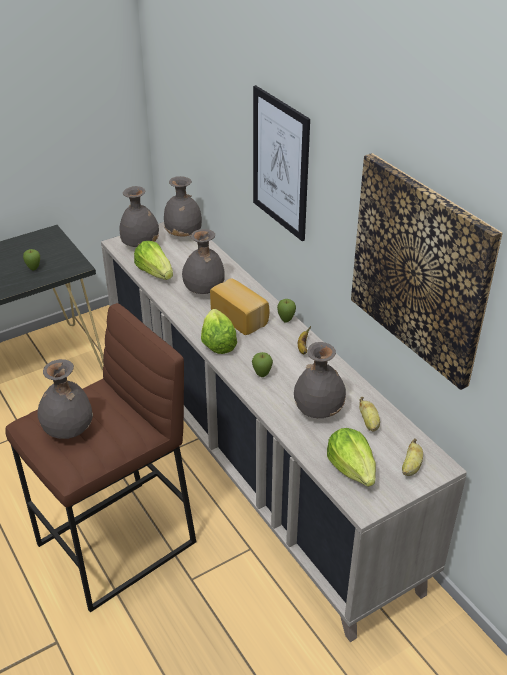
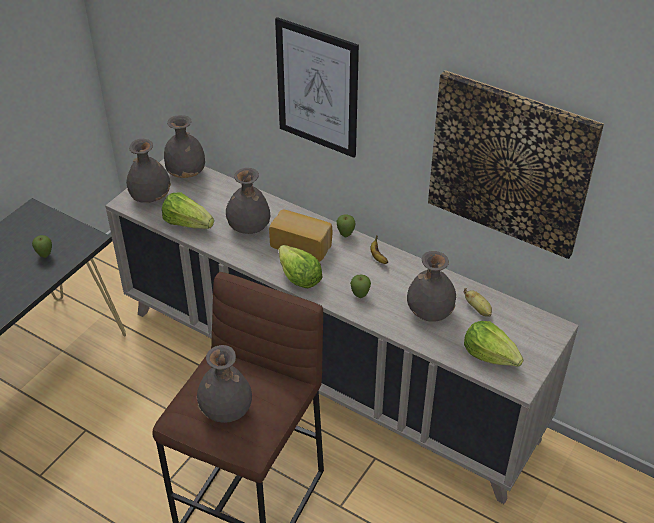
camera: 25 degrees left, 5 degrees up
banana [402,438,423,476] -> none

